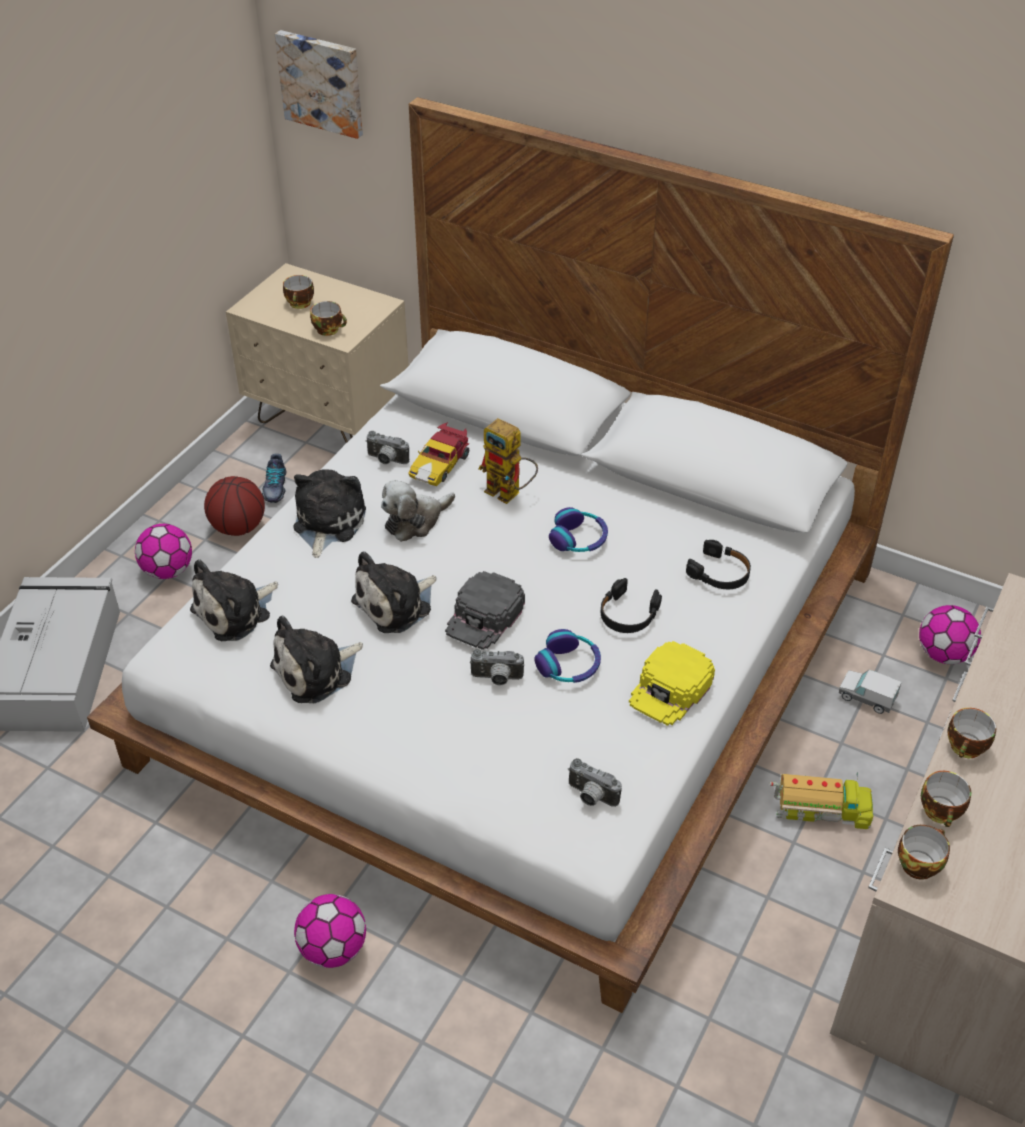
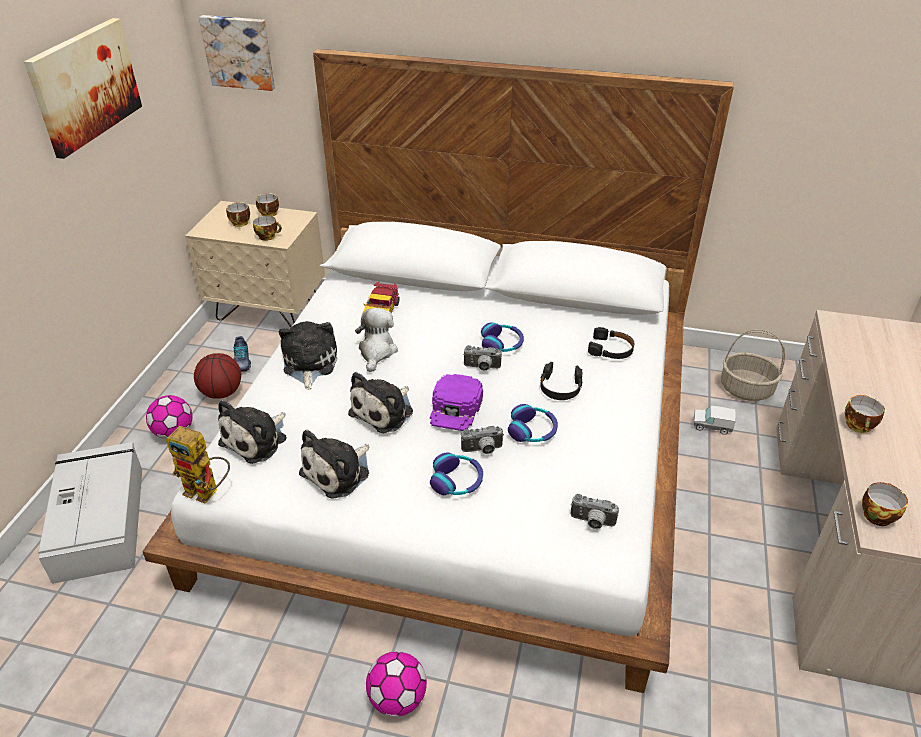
camera: 15 degrees left, 5 degrees down
camera [365,431,409,464] -> camera moved to [463,345,502,371]
plush toy [381,480,455,542] -> plush toy turned 150 degrees clockwise [355,308,398,372]
black cap [445,571,525,650] -> purple cap [430,374,483,431]
toy robot [479,418,538,504] -> toy robot moved to [166,426,230,504]
yellow cap [629,641,715,726] -> none
toy truck [770,772,873,829] -> none
football [919,605,981,664] -> basket [721,329,785,401]
cup [921,771,971,827] -> cup moved to [256,193,279,216]
none -> picture [24,18,142,159]
none -> headphones [430,453,483,495]

